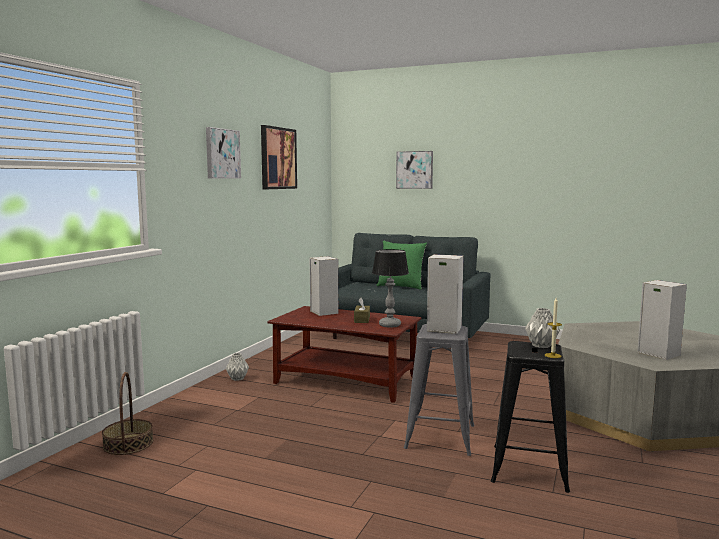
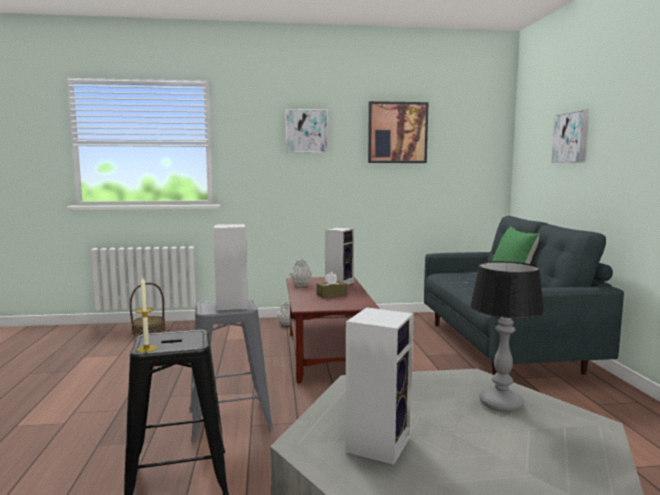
camera: 60 degrees right, 0 degrees up
table lamp [372,249,409,328] -> table lamp moved to [470,261,544,412]
grey vase [525,308,560,348] -> grey vase moved to [290,260,312,286]

